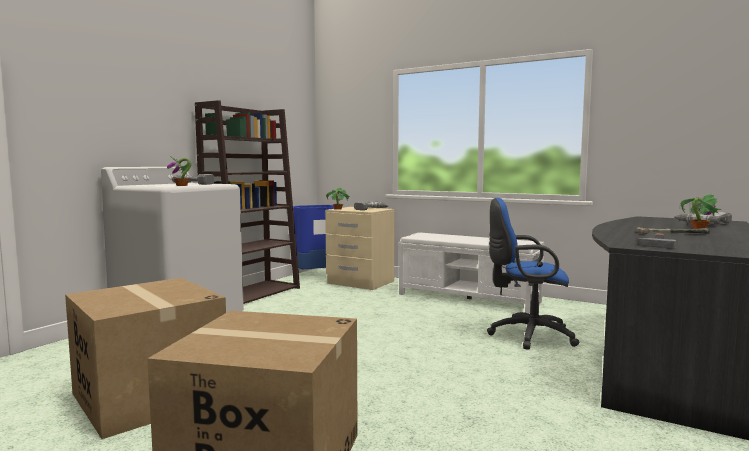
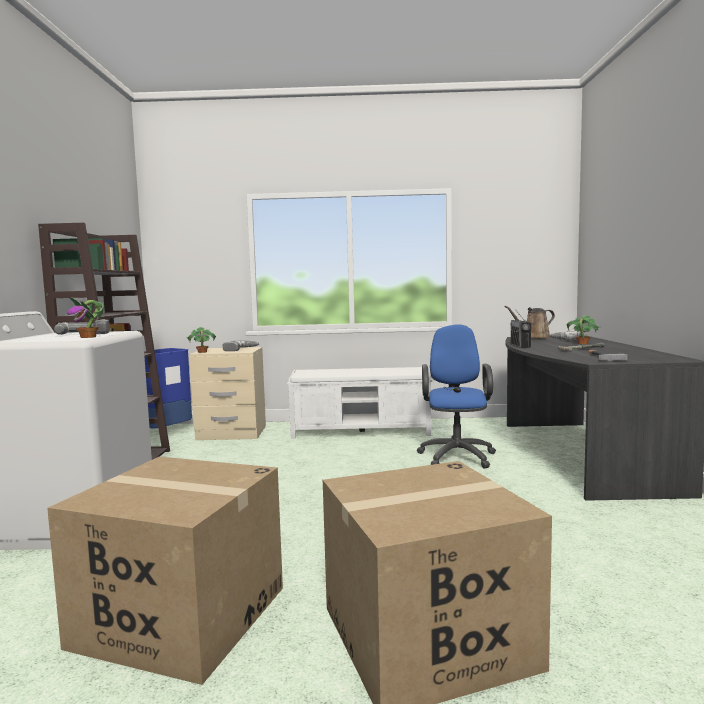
camera: 30 degrees left, 0 degrees up
blue office chair [487,198,580,350] -> blue office chair turned 120 degrees clockwise [417,324,496,469]
none -> brown watering can [504,306,555,339]
none -> radio [510,311,531,348]

